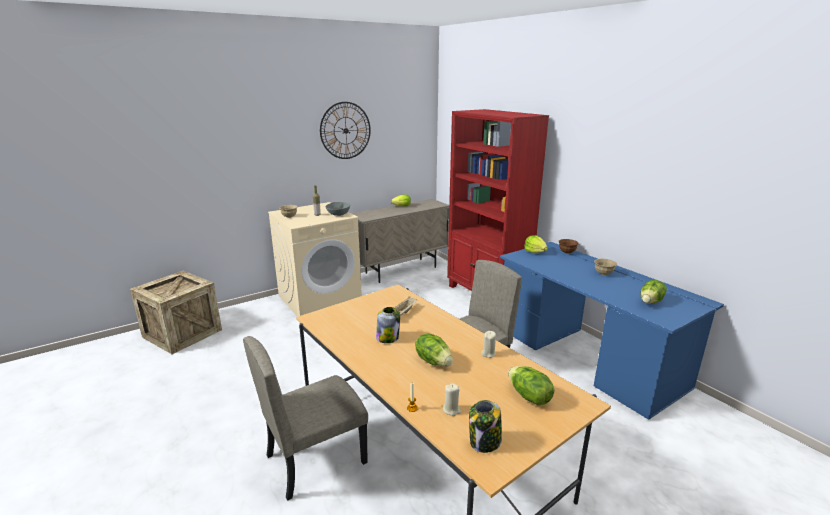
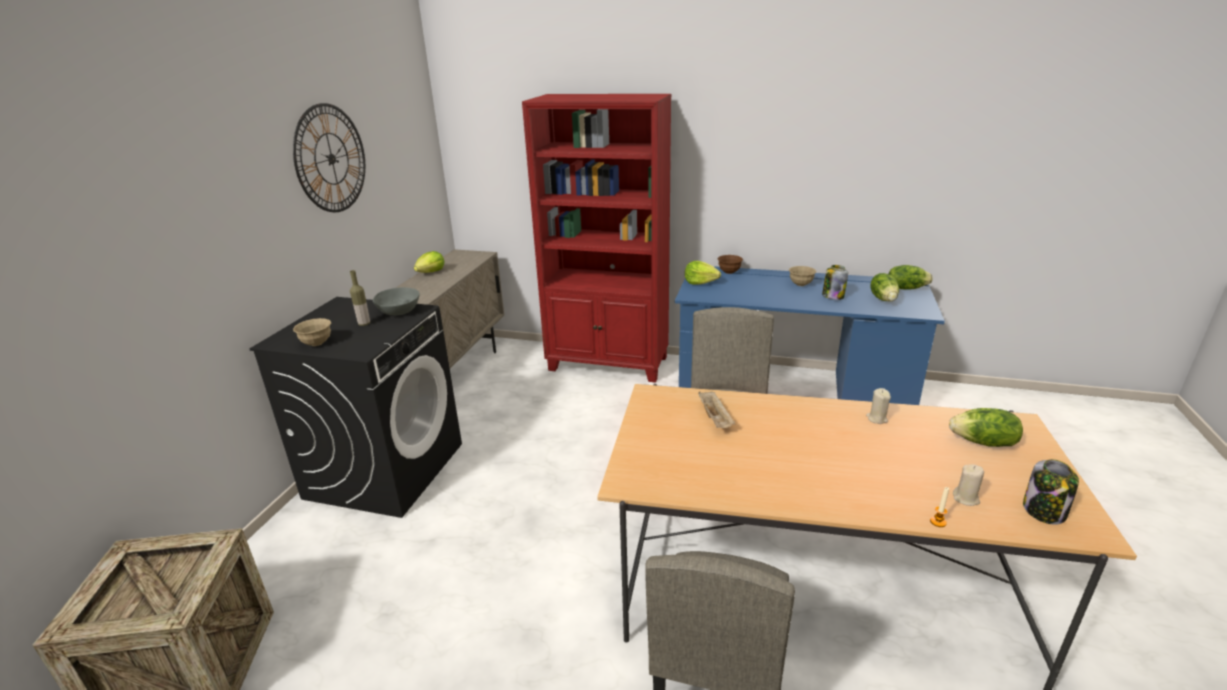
camera: 40 degrees left, 5 degrees up
beige washing machine [268,202,362,317] -> black washing machine [250,297,462,518]
jar [376,307,400,343] -> jar moved to [822,265,848,300]
lettuce [415,333,453,367] -> lettuce moved to [889,265,933,289]

